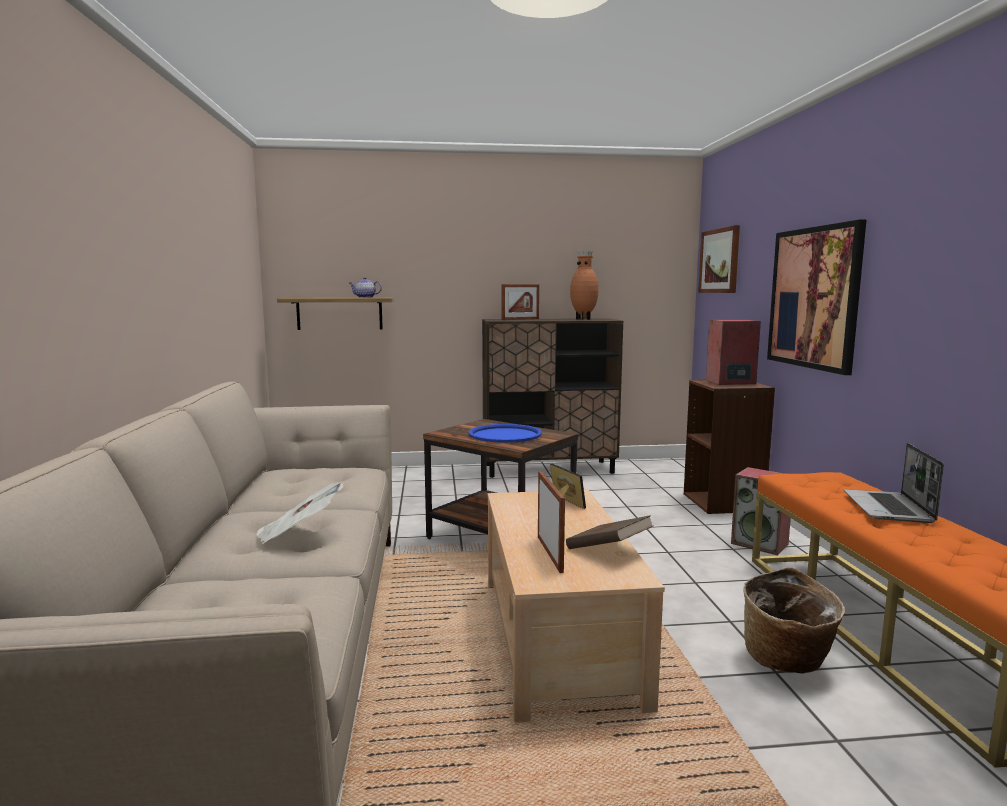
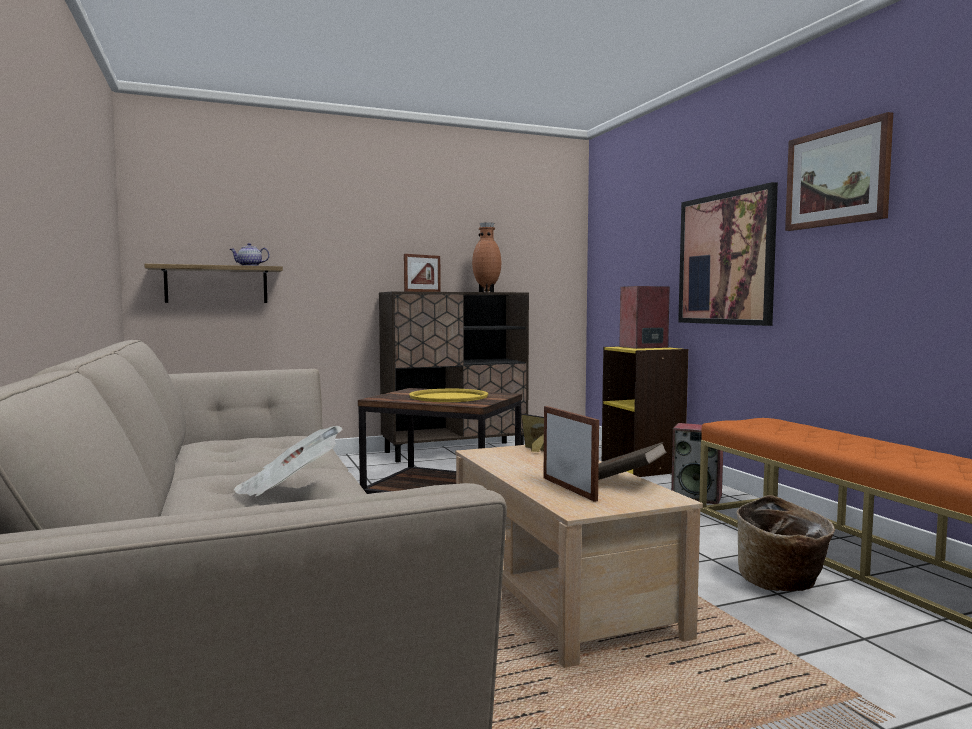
camera: 15 degrees left, 5 degrees down
blue tray [469,424,542,443] -> yellow tray [409,389,488,402]
brown bookcase [684,380,775,514] -> yellow bookcase [602,346,688,477]
picture [698,225,740,293] -> picture moved to [785,112,893,231]
laptop [844,443,944,523] -> none

